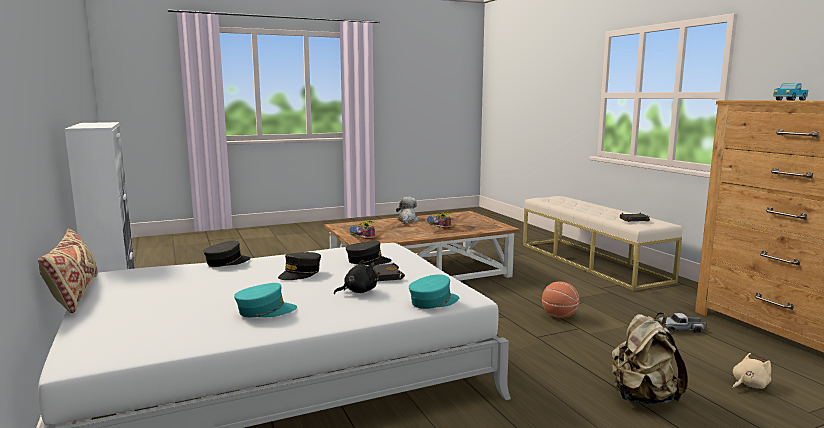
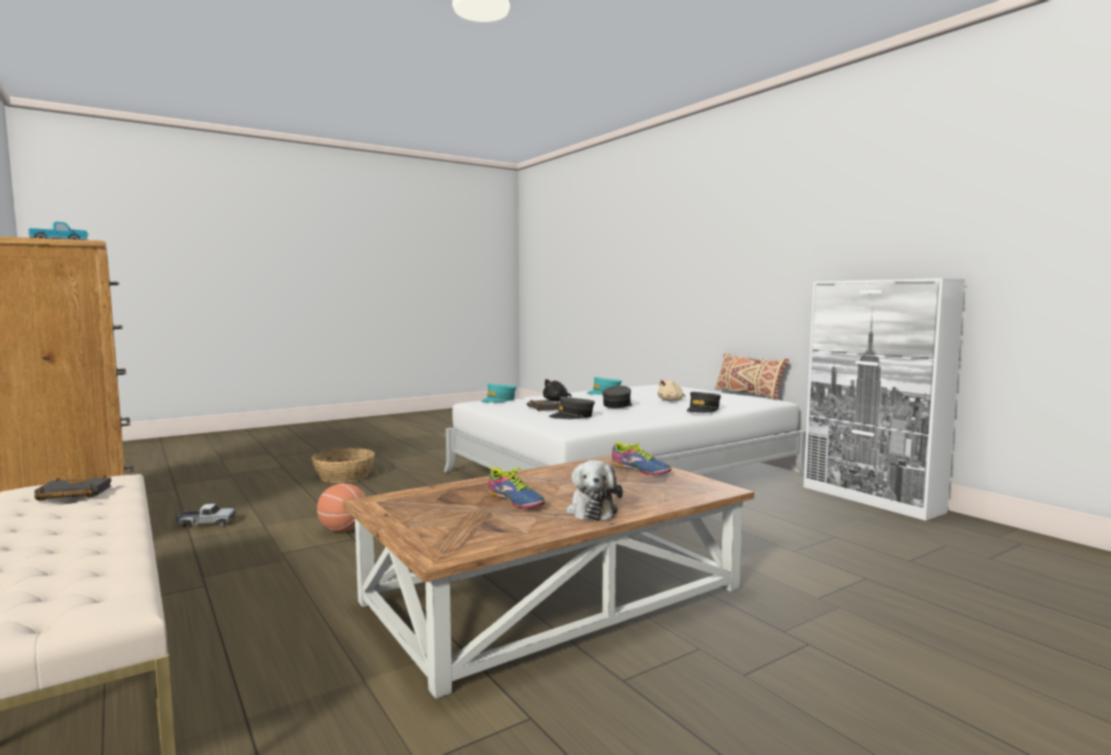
camera: 170 degrees right, 5 degrees down
beige backpack [612,313,688,404] -> basket [311,448,375,483]
beige plush toy [733,353,771,389] -> beige plush toy moved to [658,379,685,401]

